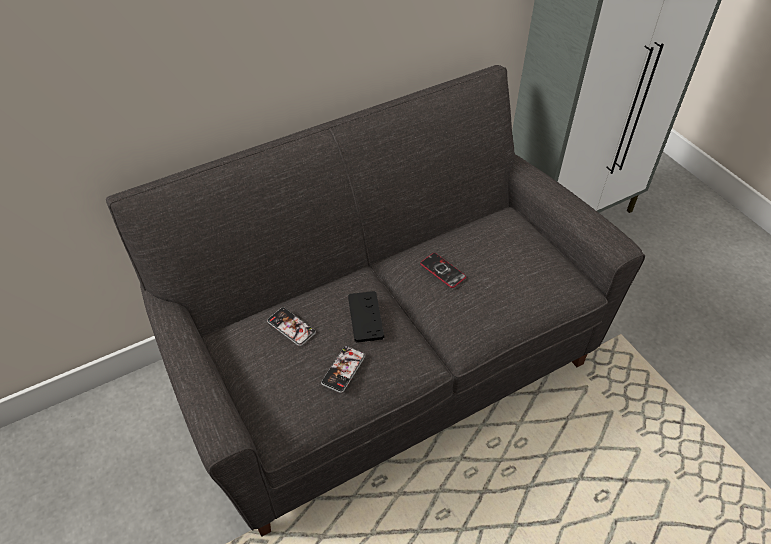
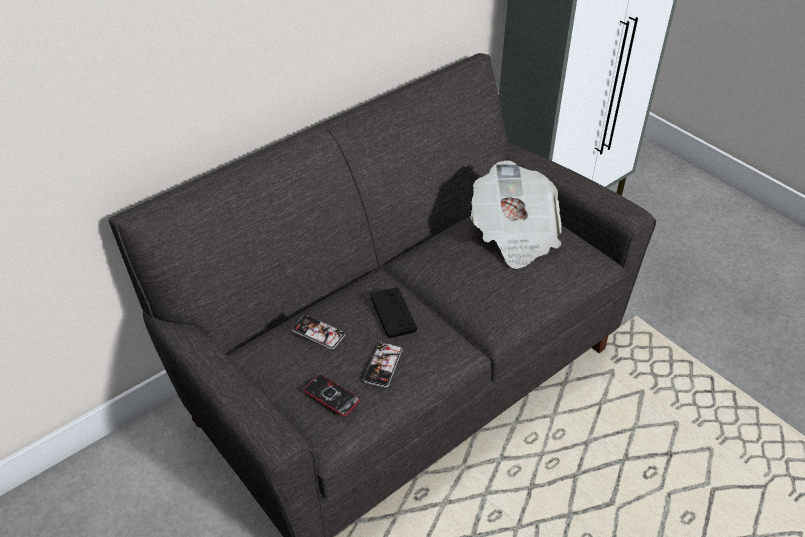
camera: 10 degrees left, 5 degrees down
phone [420,253,466,288] -> phone moved to [304,374,360,416]
none -> newspaper [470,161,562,269]

